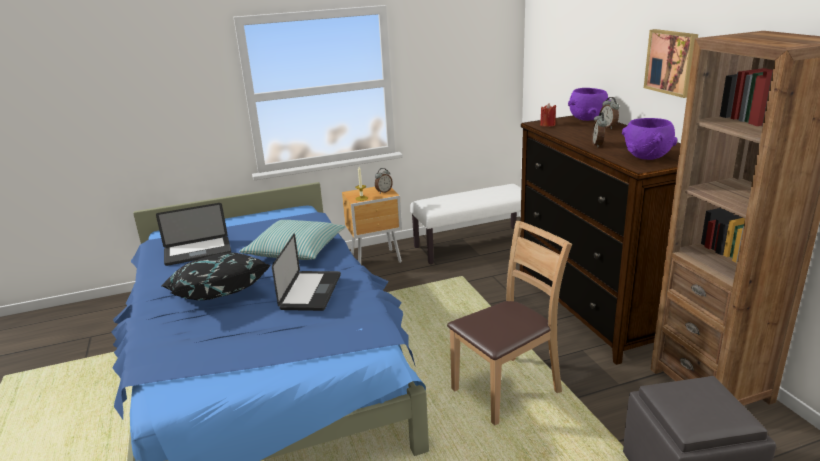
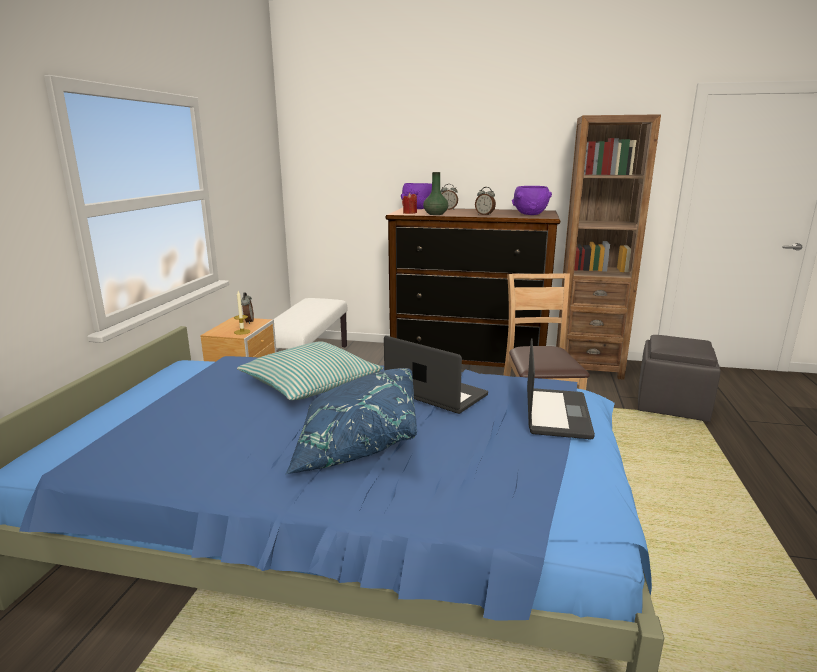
camera: 60 degrees left, 5 degrees down
laptop [156,203,231,266] -> laptop moved to [527,339,595,439]
black pillow [162,253,271,300] -> blue pillow [285,368,417,475]
picture [644,29,698,98] -> none
none -> green vase [423,172,448,215]

